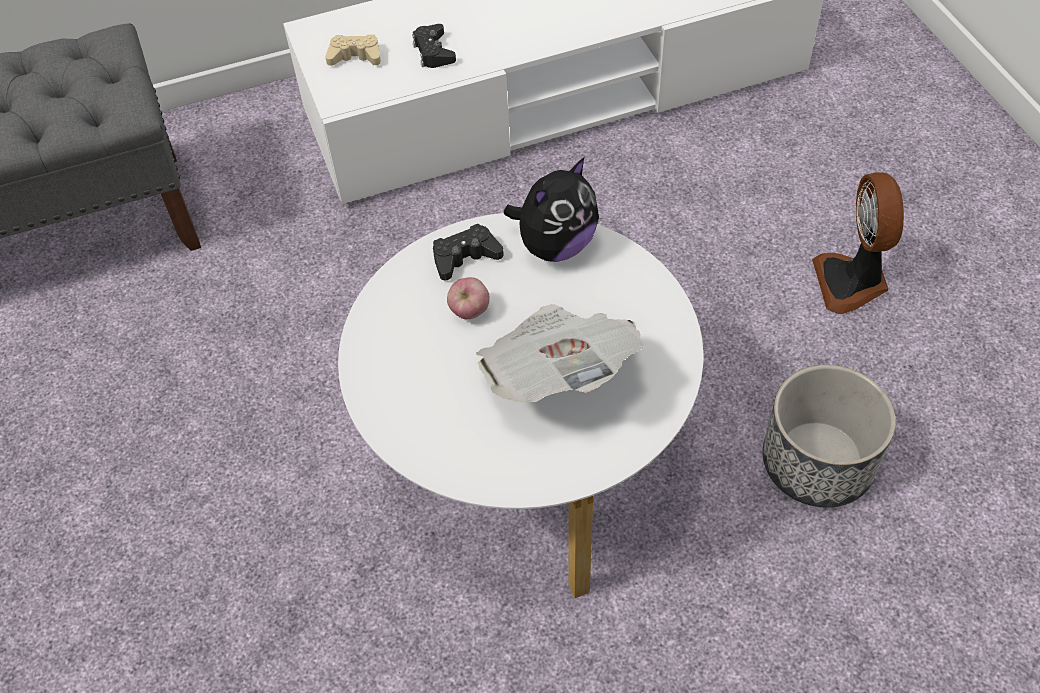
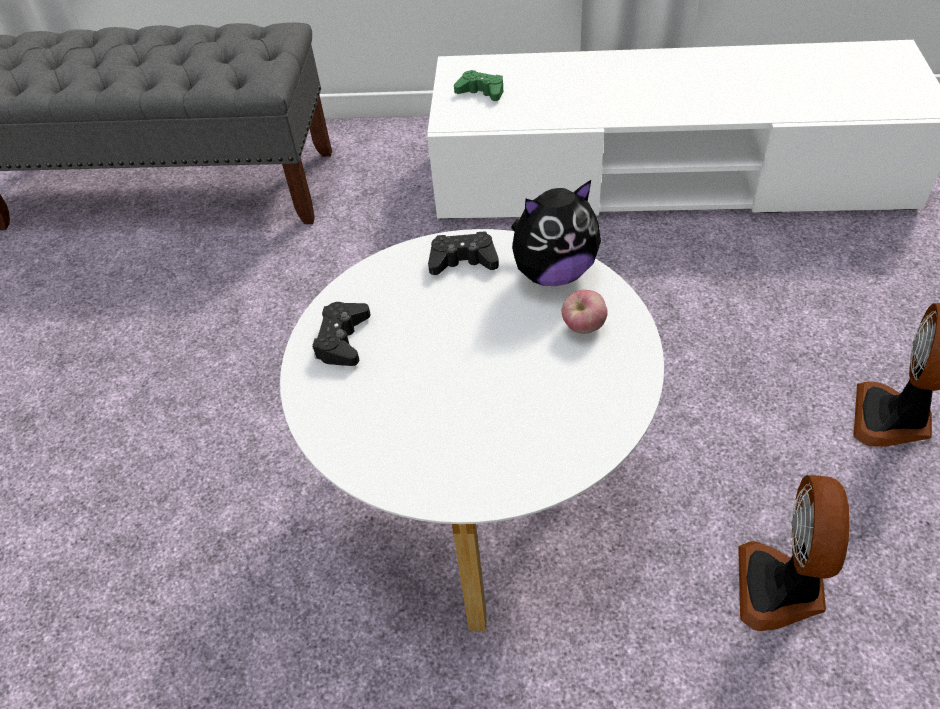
camera: 25 degrees right, 5 degrees down
beige game controller [325,35,381,66] -> green game controller [454,70,503,101]
black game controller [412,24,456,68] -> black game controller moved to [312,302,371,366]
apple [447,277,489,319] -> apple moved to [562,290,608,334]
newspaper [476,304,645,403] -> none
planter [763,365,896,507] -> fan [738,475,850,631]

